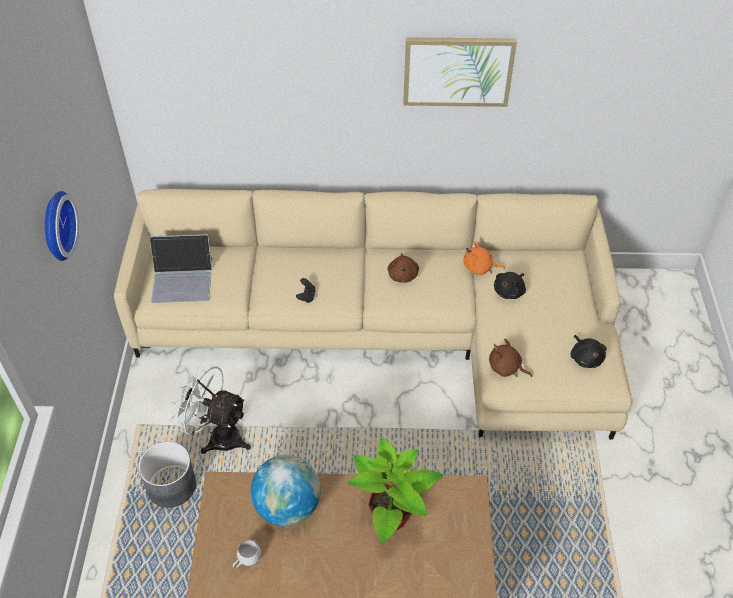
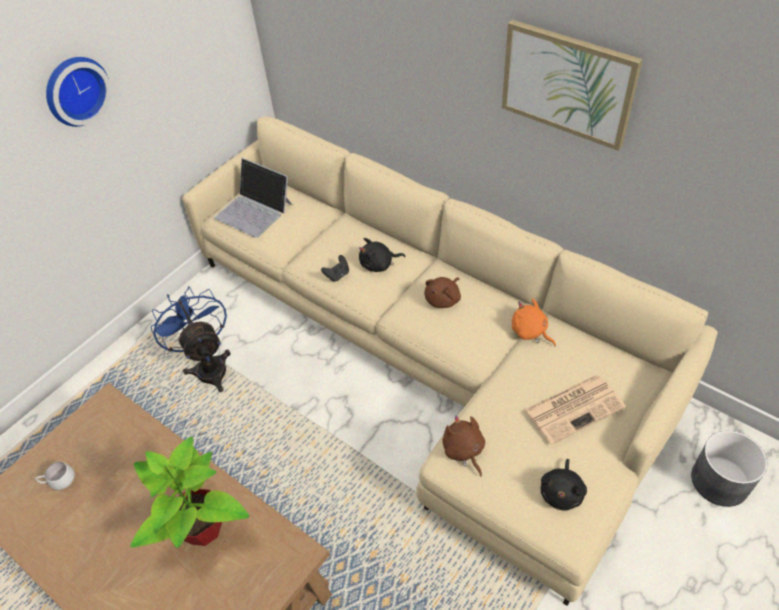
camera: 40 degrees right, 0 degrees up
grey planter [138,441,196,507] -> grey planter moved to [691,431,767,507]
white fan [170,362,251,454] -> blue fan [150,286,231,392]
globe [251,455,321,526] -> none
black plush toy [494,272,526,299] -> black plush toy moved to [359,238,405,272]
none -> newspaper [524,375,626,445]

